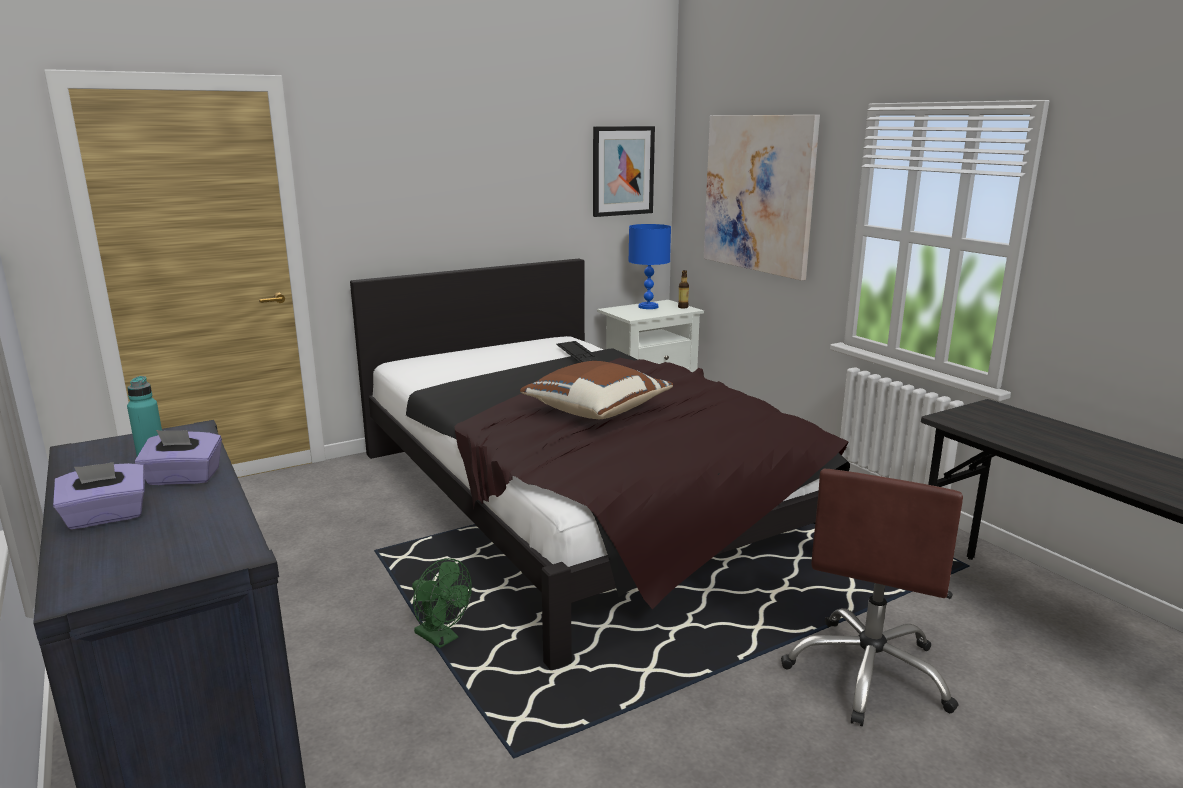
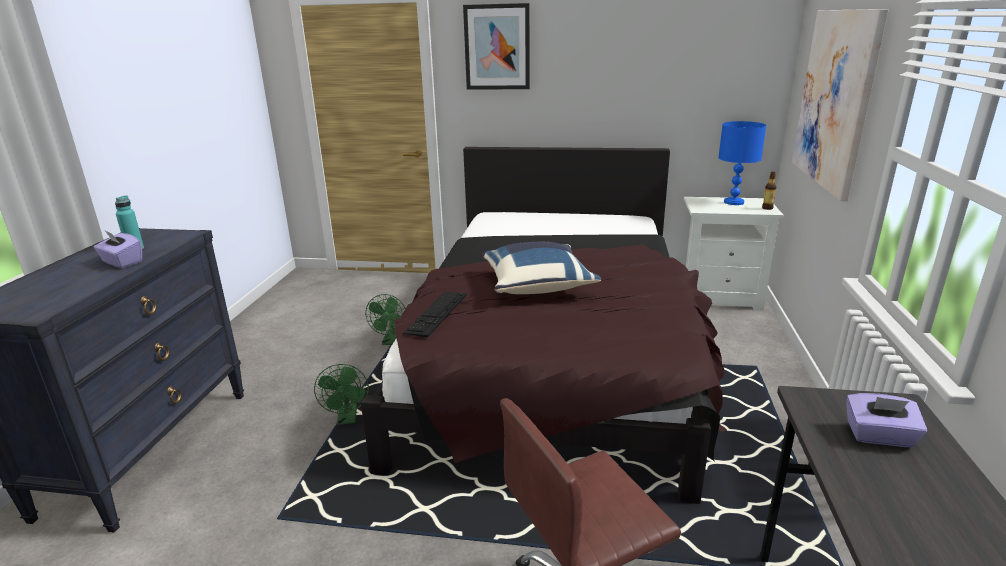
camera: 40 degrees right, 5 degrees up
purple tissue box [53,462,145,530] -> purple tissue box moved to [846,393,927,447]
brown pillow [520,361,673,419] -> blue pillow [482,242,601,294]
keyboard [556,341,603,363] -> keyboard moved to [403,292,467,337]
picture [593,126,655,217] -> picture moved to [463,3,530,90]
none -> green fan [365,294,406,345]

